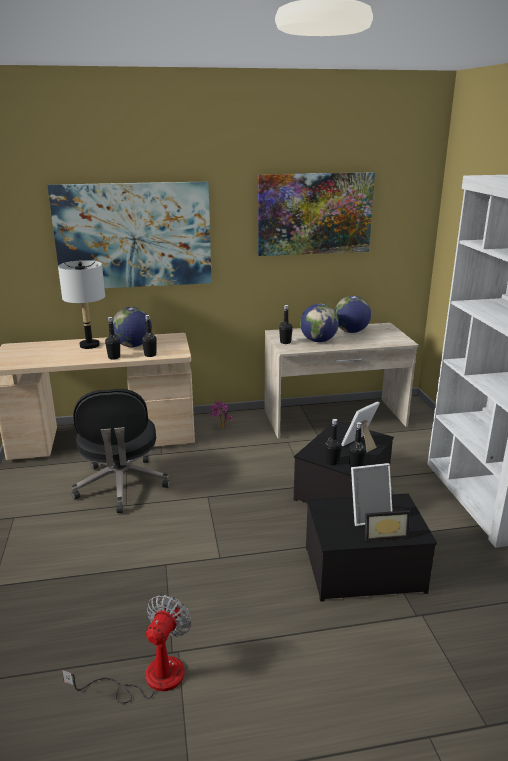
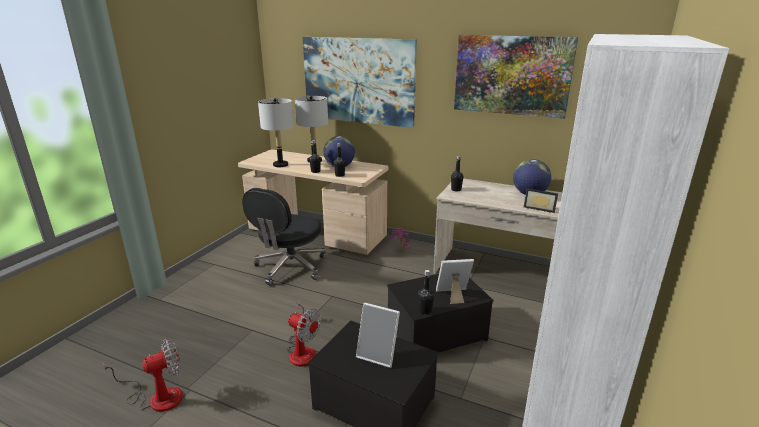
camera: 35 degrees right, 0 degrees up
globe [300,304,339,342] -> none
black bottle [325,419,342,465] -> none
picture frame [365,510,410,541] -> picture frame moved to [524,188,558,213]
none -> grey table lamp [258,98,294,167]
none -> fan [287,298,321,366]

